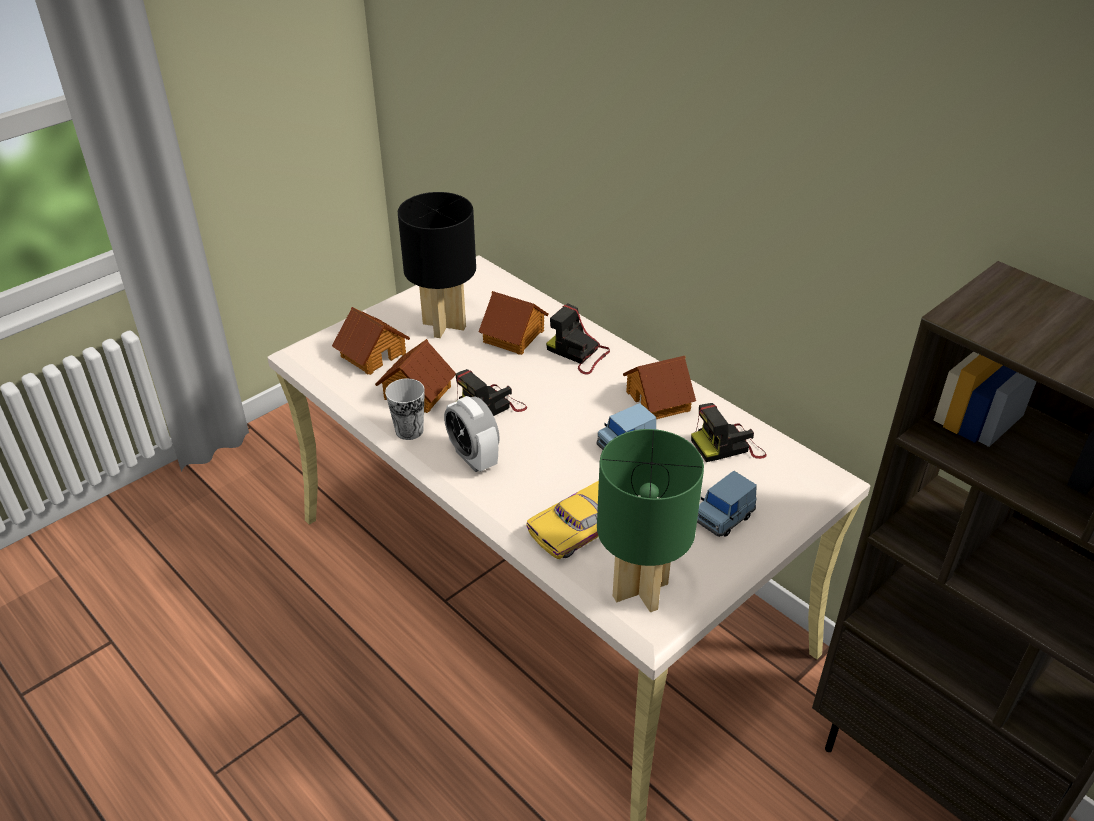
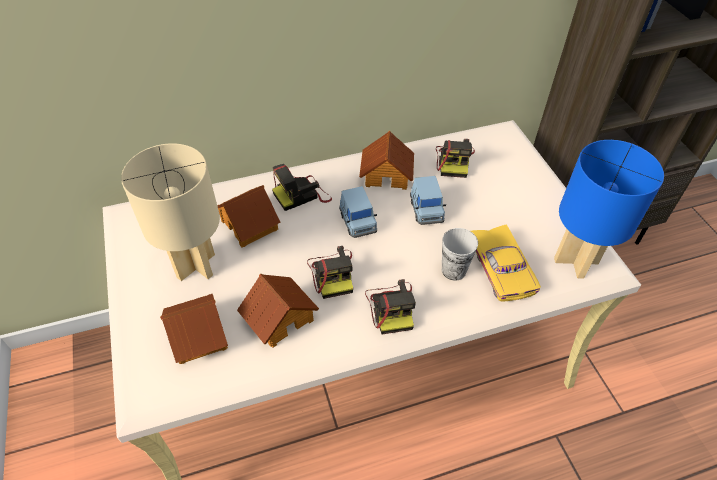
camera: 65 degrees left, 10 degrees up
cup [385,378,425,440] -> cup moved to [442,228,478,281]
black table lamp [398,192,476,338] -> beige table lamp [121,144,220,281]
alarm clock [444,396,500,472] -> camera [365,279,416,334]
green table lamp [597,429,704,612] -> blue table lamp [554,140,664,279]
blue toy car [697,471,757,537] -> blue toy car moved to [339,186,377,238]

